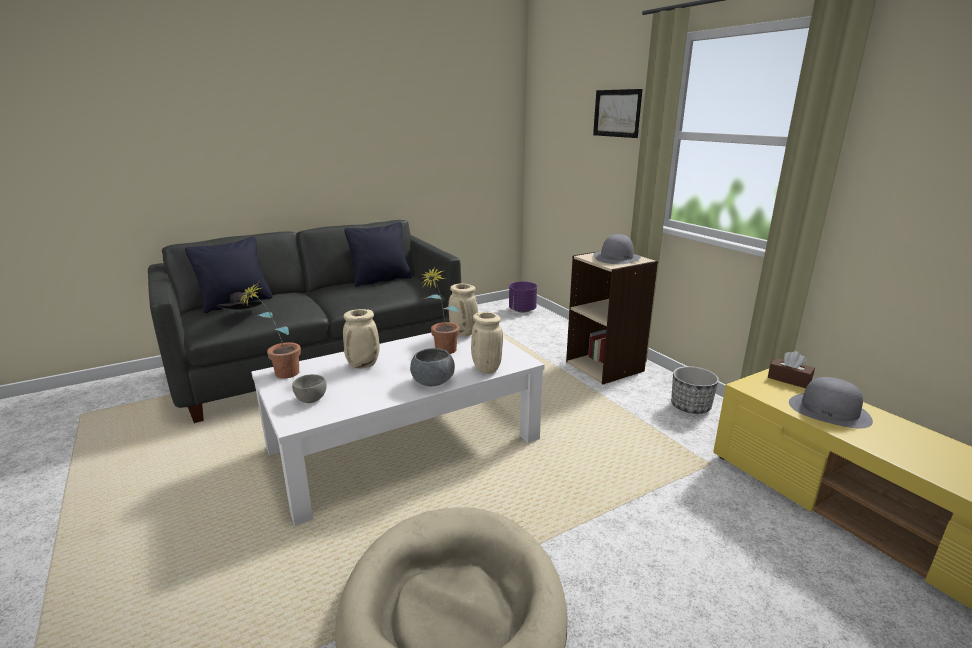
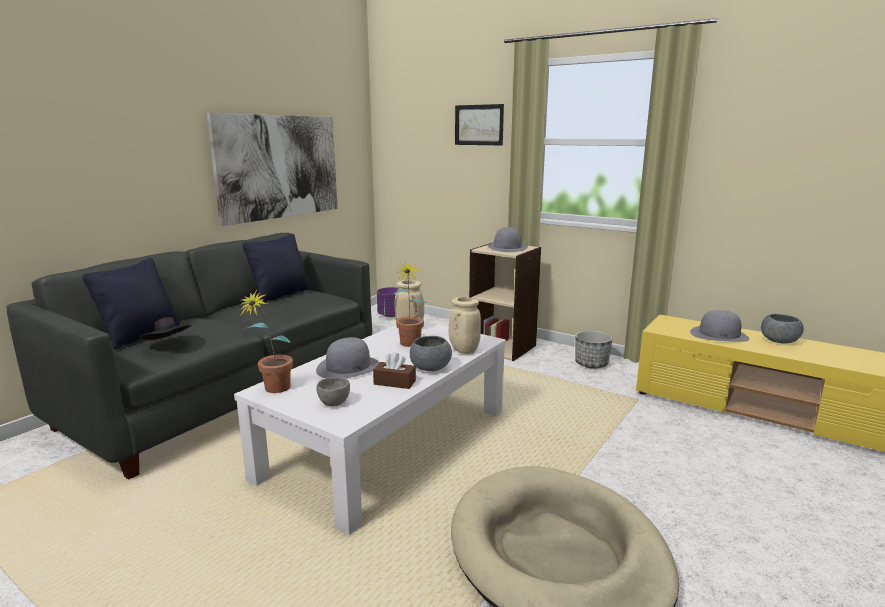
camera: 25 degrees left, 5 degrees down
beige vase [343,309,380,369] -> grey hat [316,337,379,378]
brown tissue box [768,351,815,388] -> brown tissue box moved to [373,352,416,389]
none -> picture [207,113,338,226]
none -> grey bowl [761,314,804,344]

